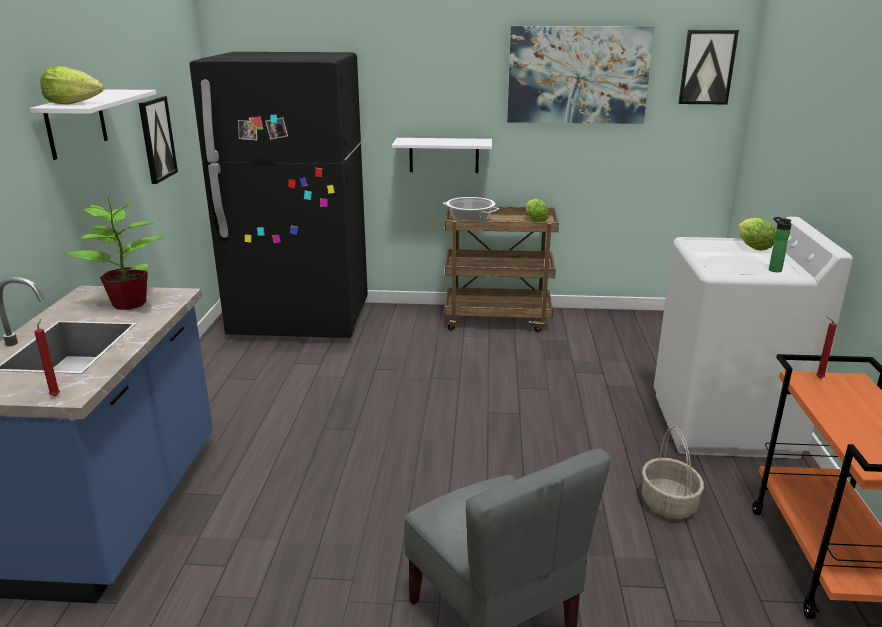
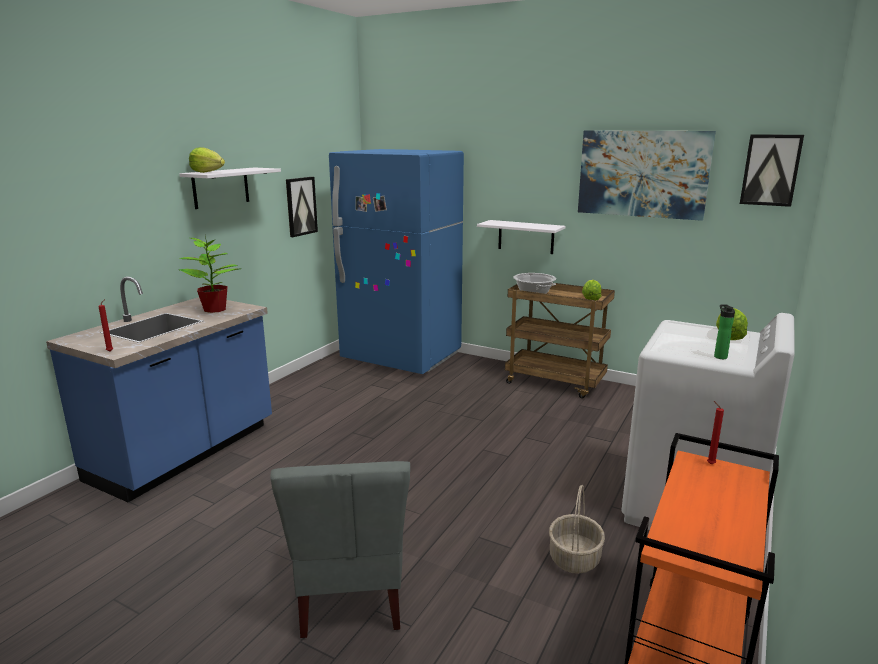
camera: 25 degrees right, 5 degrees down
black fridge [189,52,368,338] -> blue fridge [329,149,464,374]

